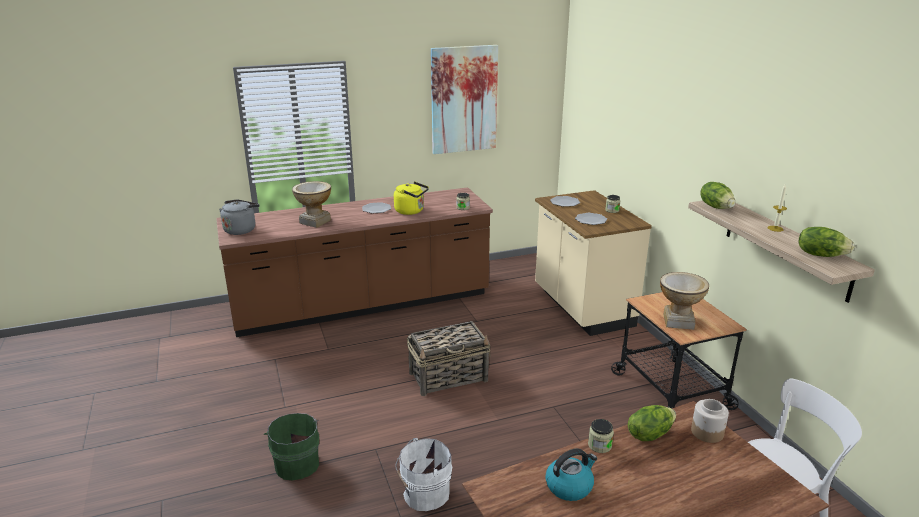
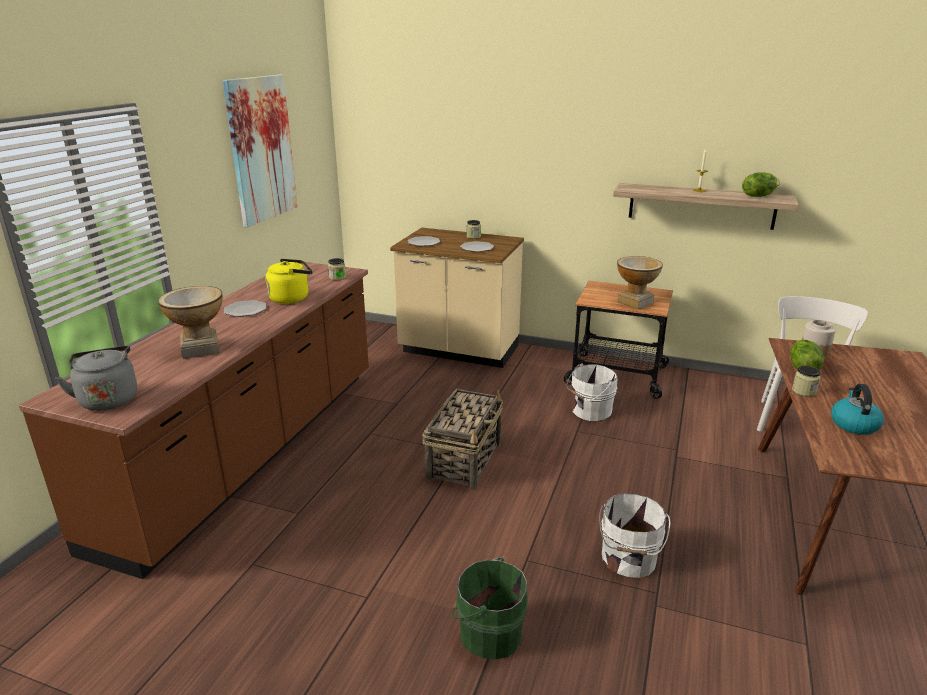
camera: 50 degrees left, 0 degrees up
lettuce [700,182,735,209] -> none
none -> white bucket [567,363,618,421]

